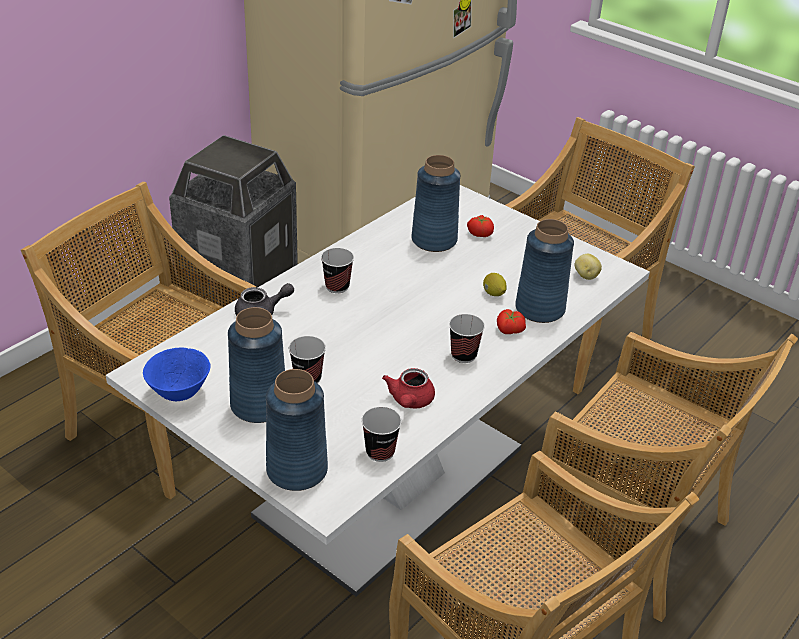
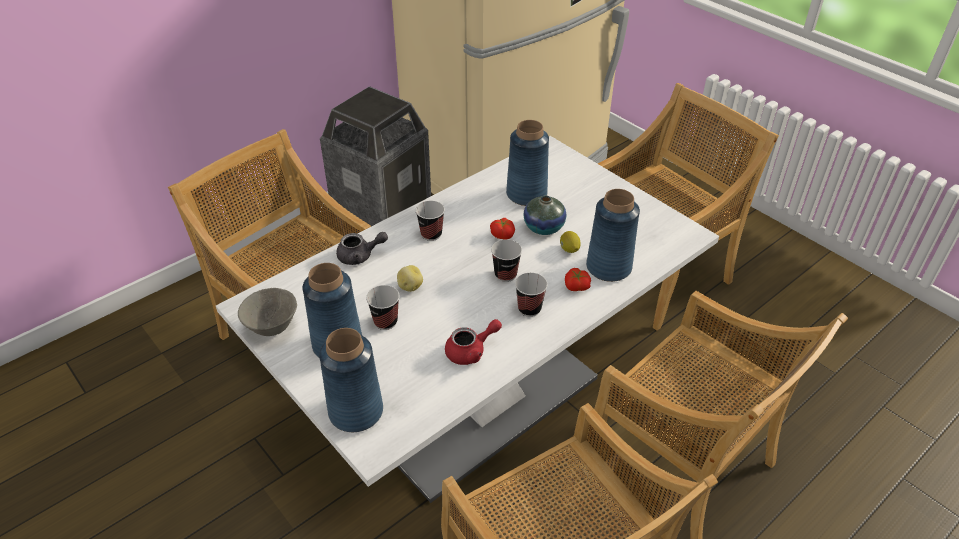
camera: 10 degrees right, 5 degrees up
blue bowl [143,348,211,401] -> grey bowl [238,288,297,336]
cup [361,407,402,462] -> cup moved to [491,239,522,282]
red teapot [382,368,435,409] -> red teapot turned 135 degrees counterclockwise [445,319,502,365]
tomato [467,215,494,237] -> tomato moved to [490,218,515,240]
potato [575,254,602,280] -> potato moved to [397,265,423,292]
none -> vase [524,195,566,235]

